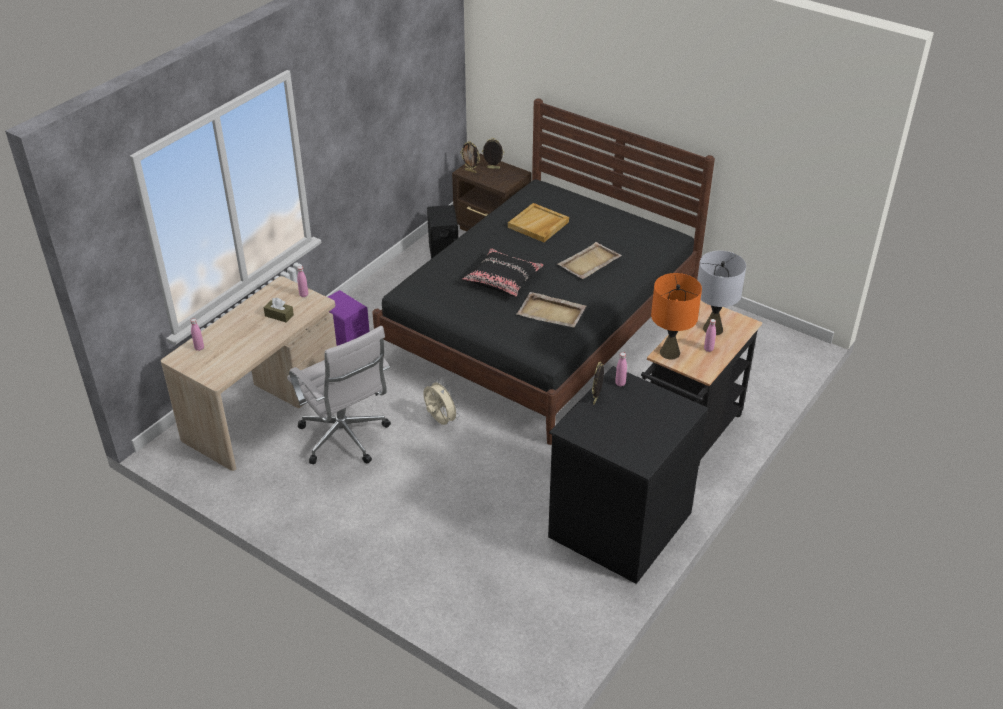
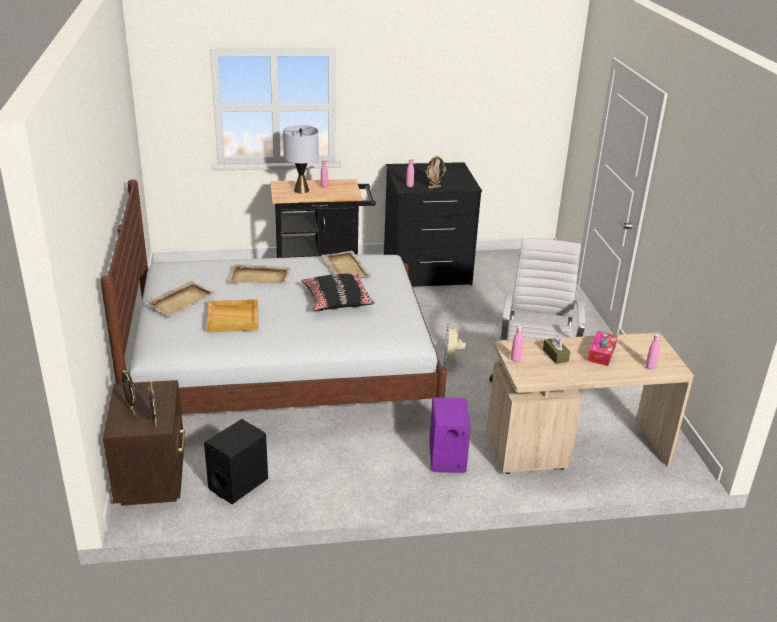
camera: 135 degrees left, 10 degrees down
black bed [372,98,715,445] -> white bed [101,179,447,414]
orange table lamp [651,273,702,359] -> none
none -> beige tray [146,281,216,317]
none -> tissue box [588,331,618,366]

